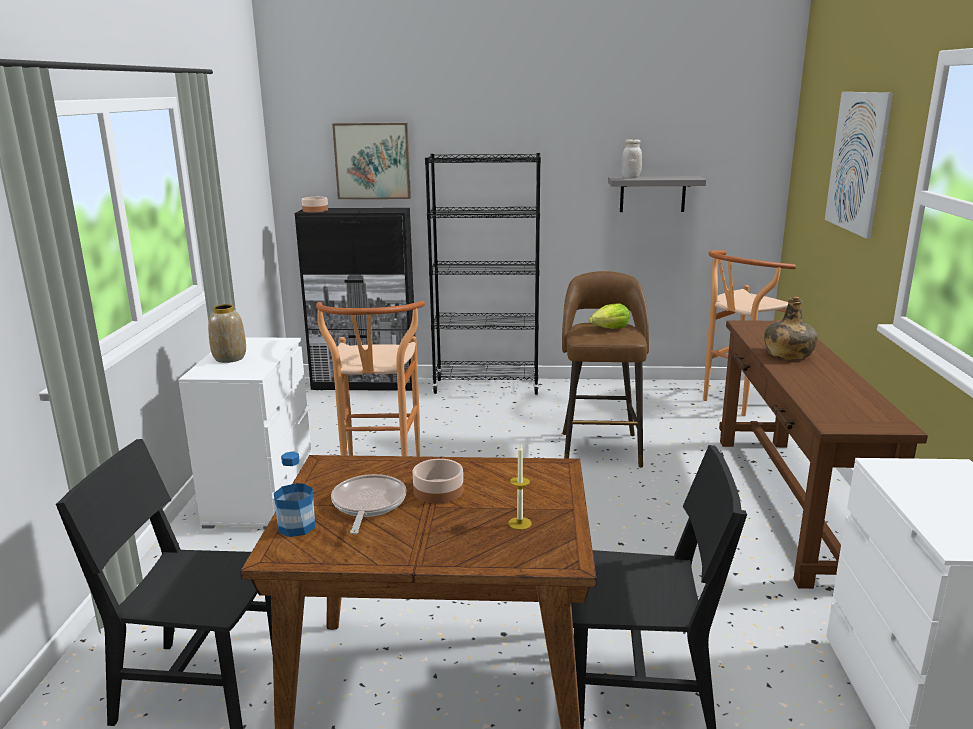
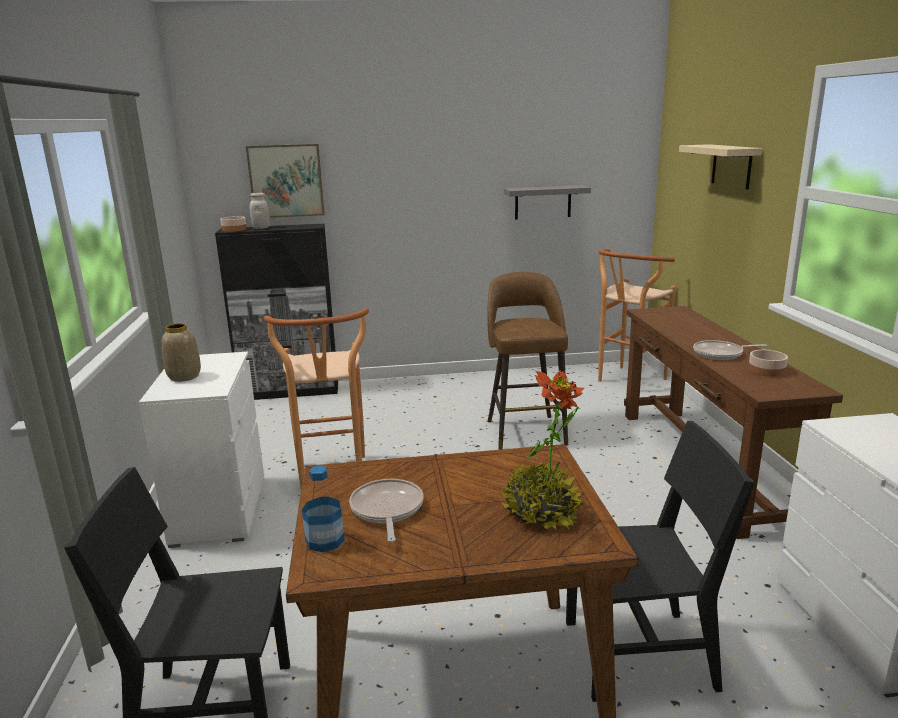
camera: 10 degrees left, 0 degrees up
bowl [413,459,463,504] -> bowl moved to [748,350,788,377]
black bookcase [425,153,541,395] -> none
candle [508,445,532,530] -> potted plant [501,370,584,529]
lettuce [589,303,630,329] -> none
white jar [622,139,642,178] -> white jar moved to [249,193,270,229]
green bottle [764,297,818,360] -> none
picture [825,92,893,239] -> beige shelf [679,144,762,189]
none -> frying pan [693,340,767,360]

